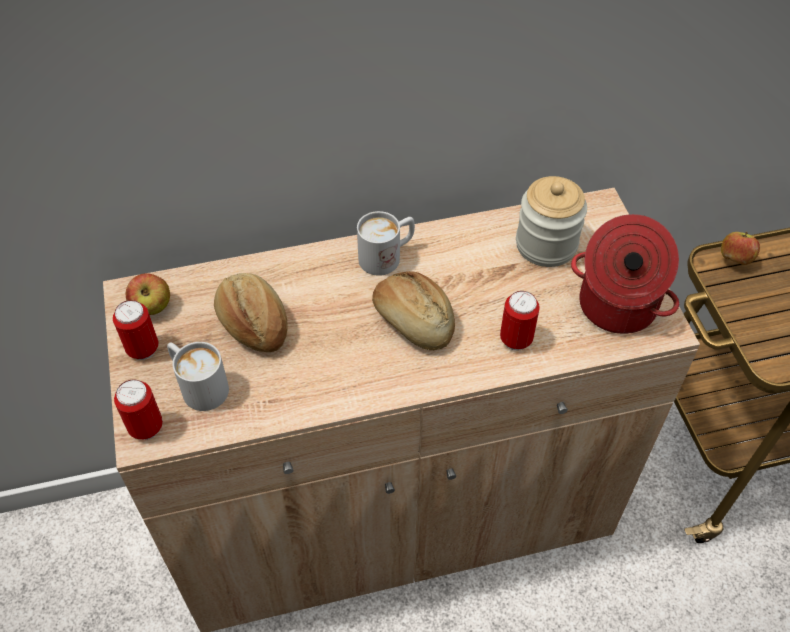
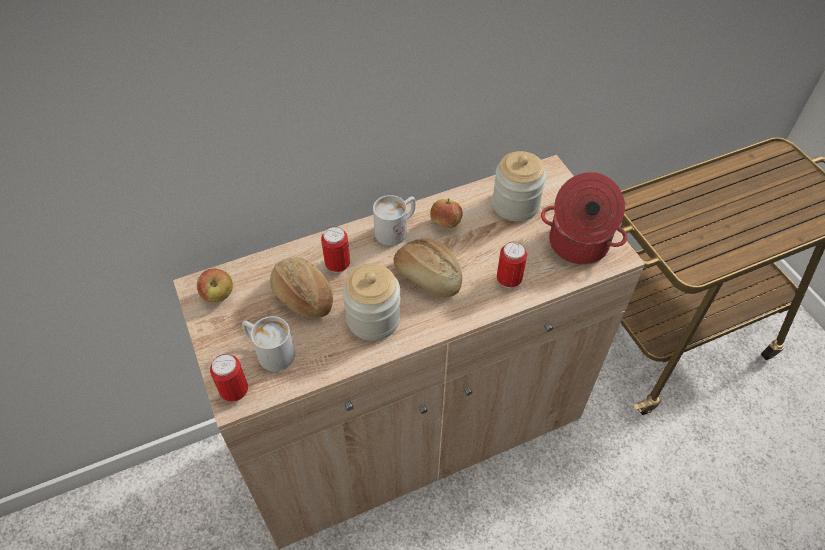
camera: 10 degrees left, 0 degrees up
can [113,300,159,360] -> can moved to [321,226,350,273]
apple [721,232,760,265] -> apple moved to [430,199,463,228]
none -> jar [343,264,401,341]

